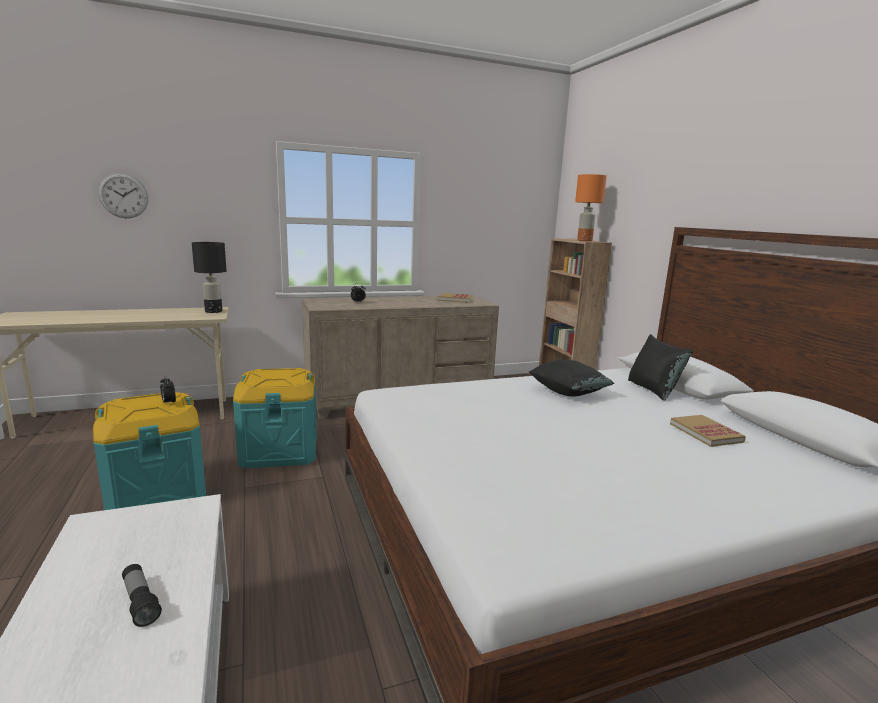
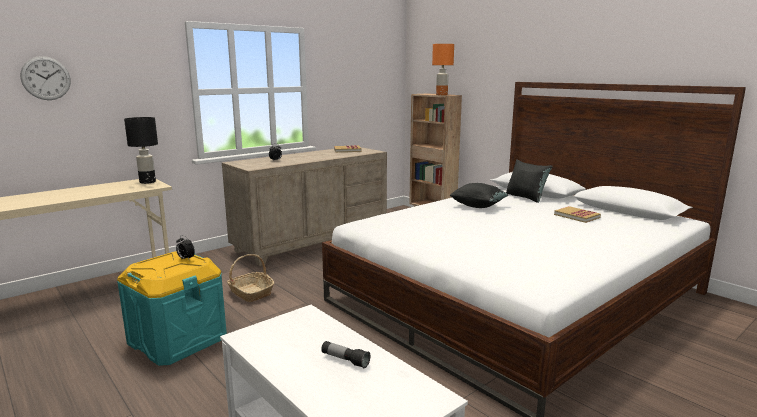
camera: 20 degrees left, 0 degrees up
turquoise storage box [233,368,317,468] -> basket [227,254,275,302]

